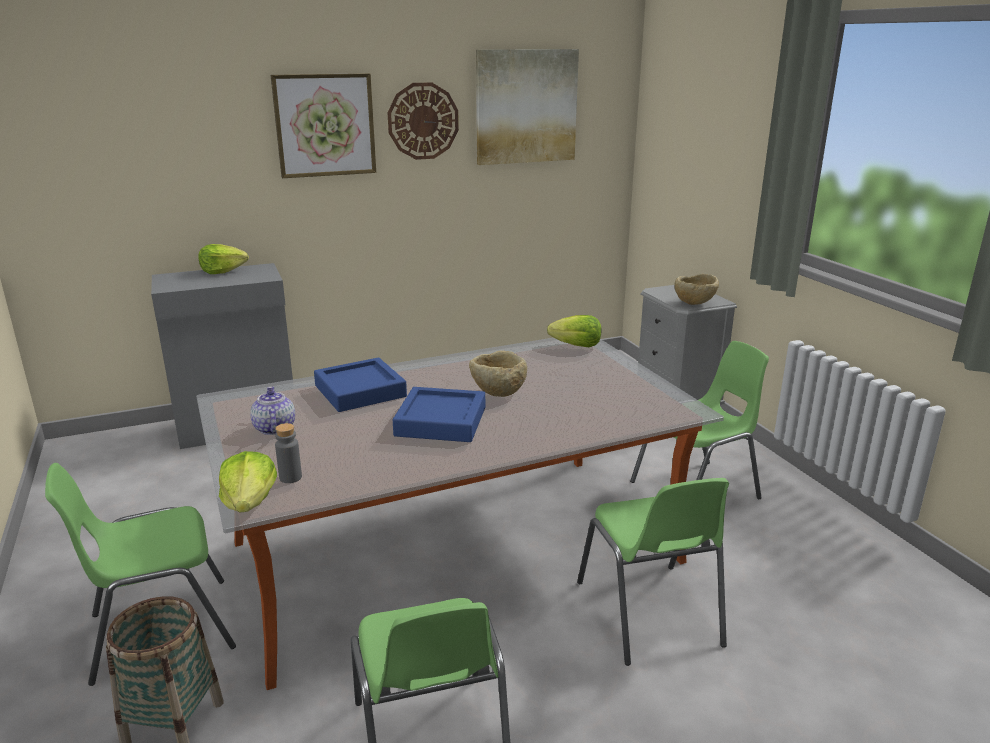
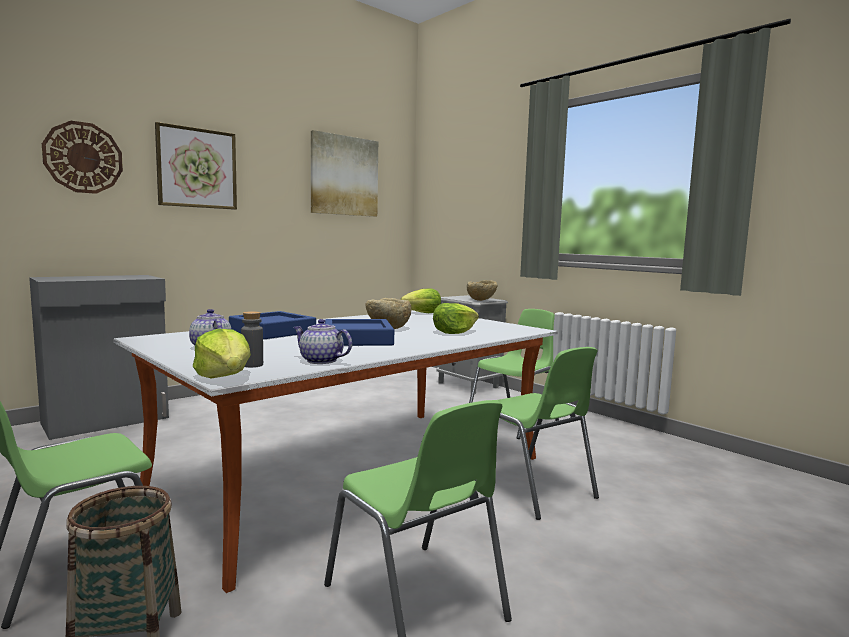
camera: 20 degrees left, 15 degrees down
lettuce [198,244,249,274] -> lettuce moved to [433,303,479,334]
wall clock [387,82,459,160] -> wall clock moved to [42,121,123,194]
none -> teapot [293,319,352,364]

